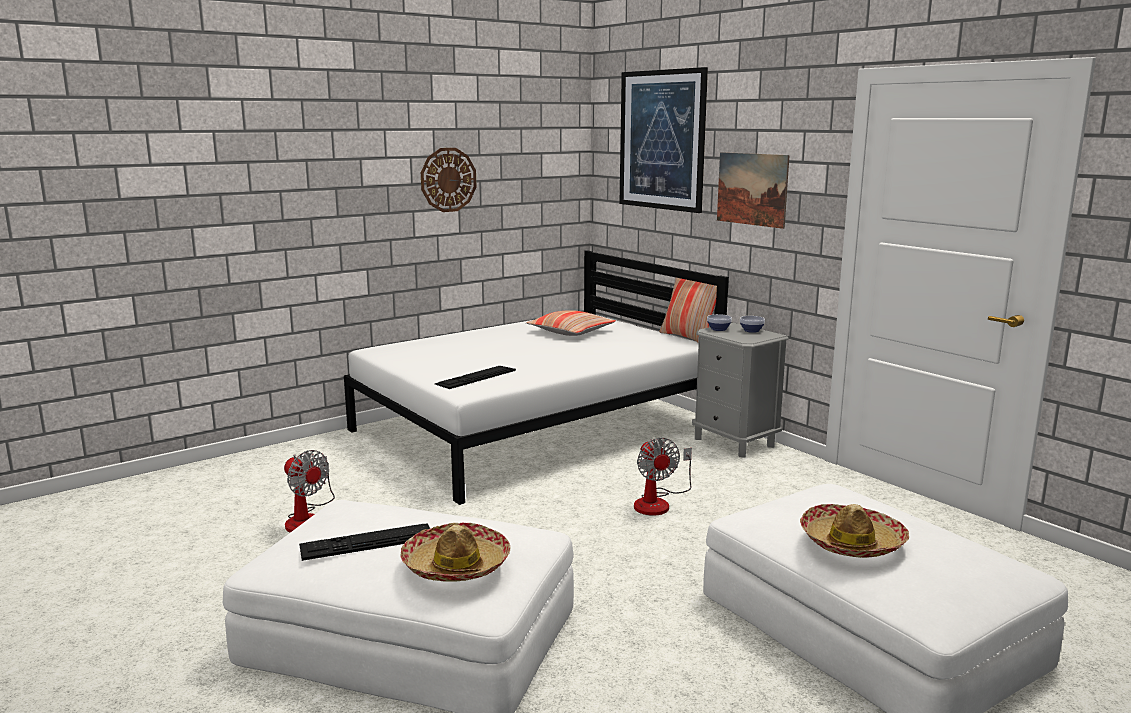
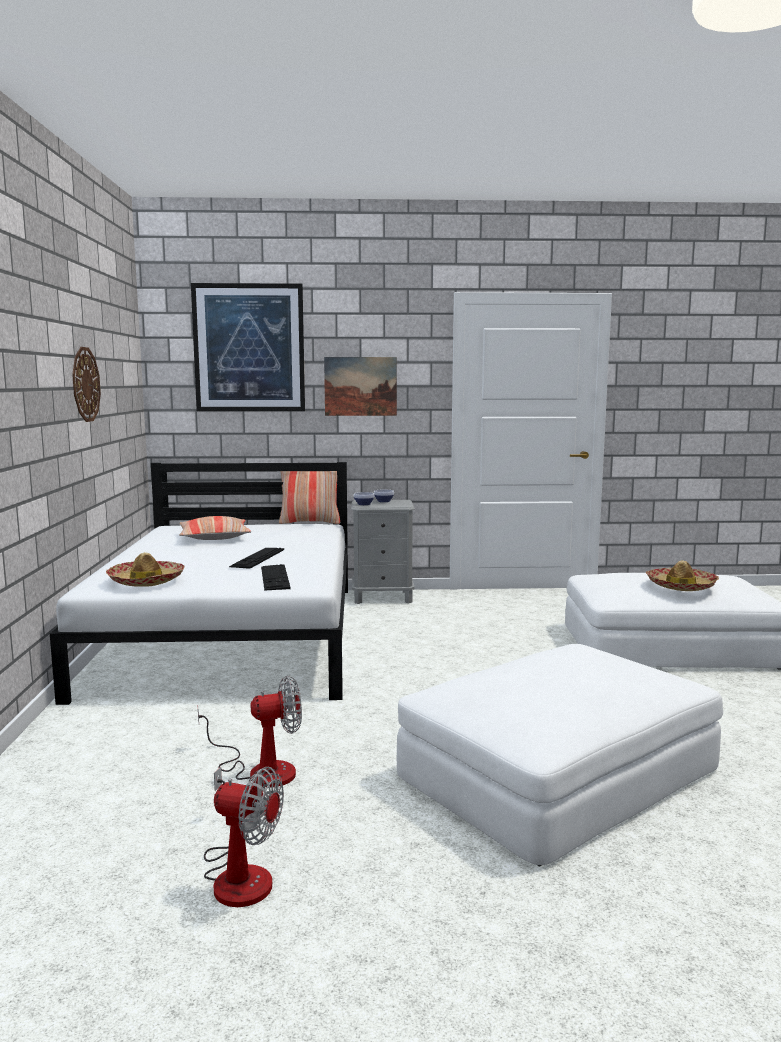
camera: 55 degrees left, 5 degrees down
keyboard [299,523,430,561] -> keyboard moved to [229,548,284,569]
hat [400,522,510,582] -> hat moved to [106,552,185,587]
fan [634,438,692,516] -> fan moved to [204,767,284,907]

